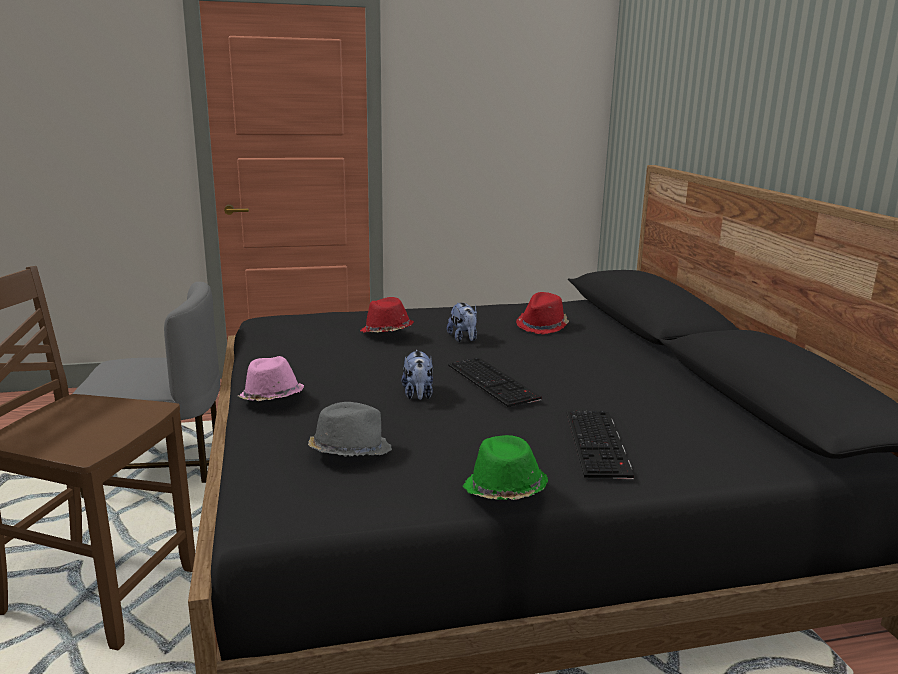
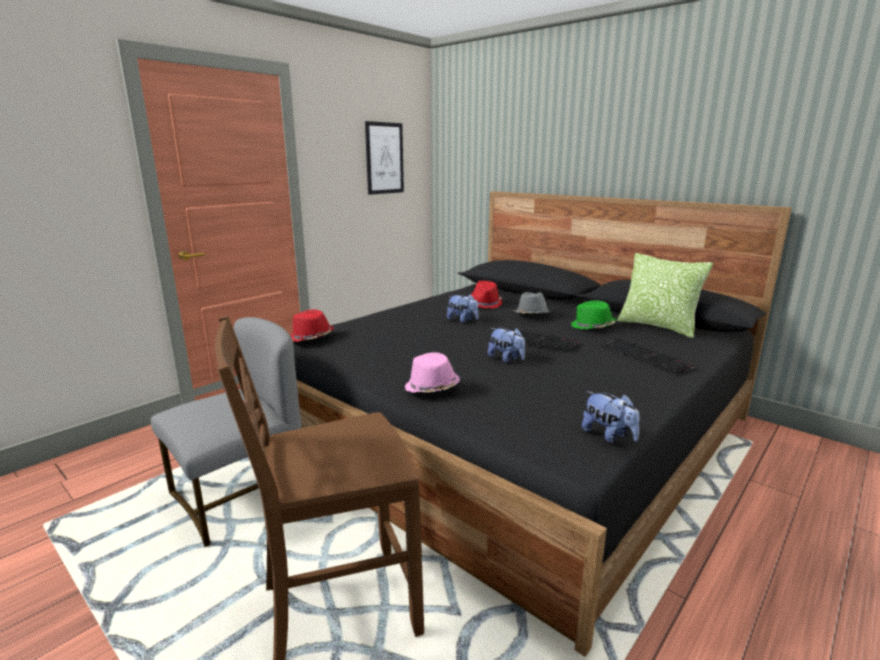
camera: 35 degrees left, 0 degrees up
grey hat [308,402,392,457] -> grey hat moved to [514,292,552,313]
red hat [360,297,414,333] -> red hat moved to [291,309,334,342]
green hat [463,435,548,500] -> green hat moved to [571,300,617,330]
none -> picture [365,121,404,195]
none -> plush toy [582,391,640,443]
none -> pillow [617,253,713,338]

